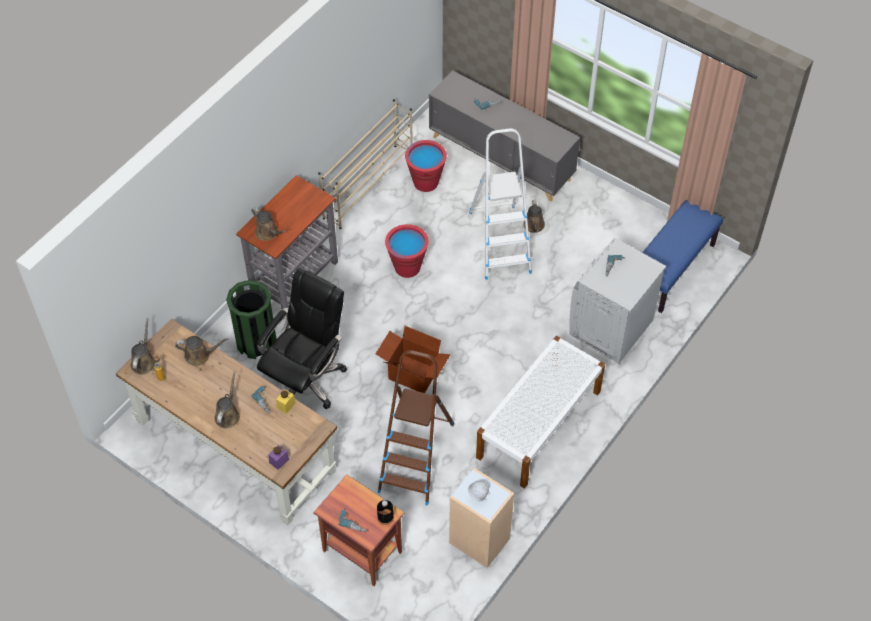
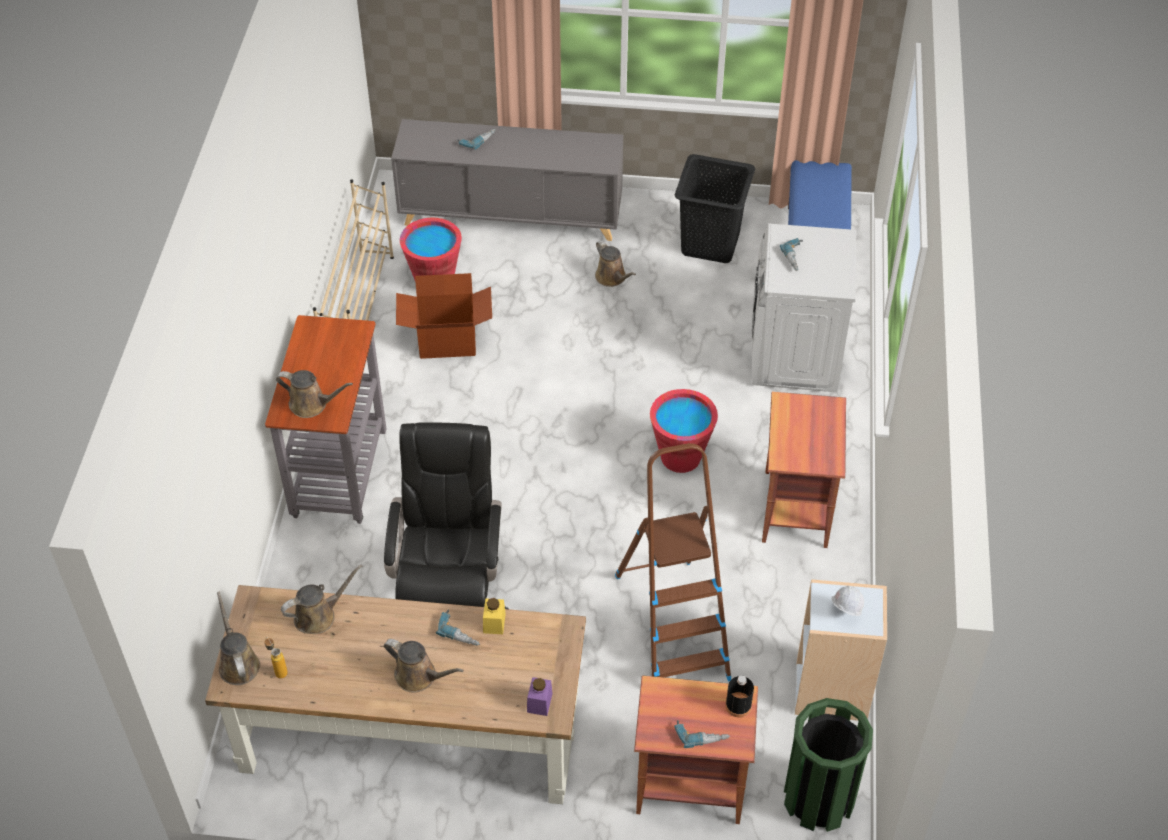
camera: 30 degrees left, 5 degrees down
brown watering can [214,371,240,428] -> brown watering can turned 135 degrees clockwise [384,639,464,692]
green trash can [226,280,276,359] -> green trash can moved to [784,698,873,832]
cardboard box [376,326,451,393] -> cardboard box moved to [396,273,492,359]
red bucket [385,224,429,278] -> red bucket moved to [650,389,718,473]
white step ladder [469,128,532,280] -> none
white bench [476,335,605,489] -> nightstand [762,392,846,548]
none -> black laundry basket [675,154,755,263]

